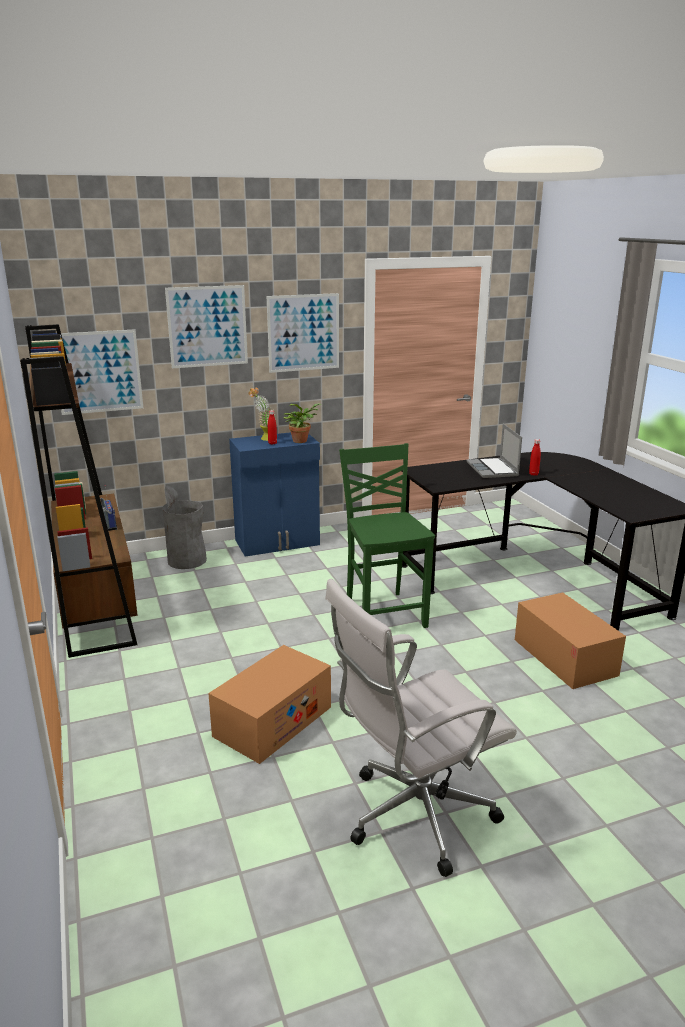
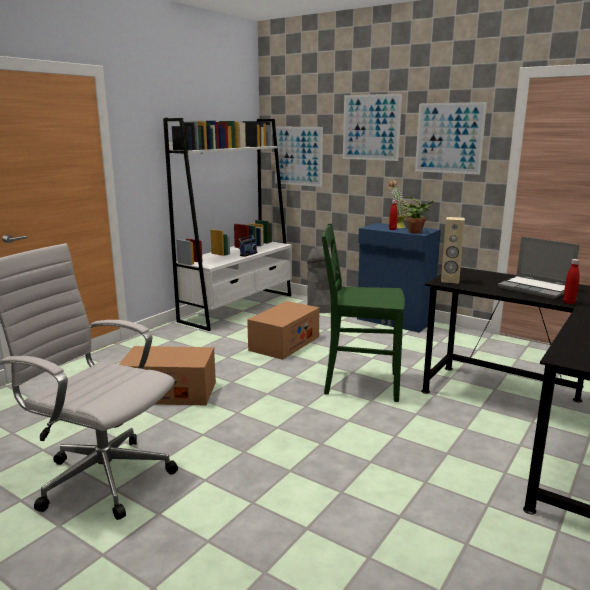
camera: 55 degrees right, 5 degrees down
brown bookcase [20,324,138,658] -> white bookcase [163,118,292,331]
green chair [339,443,435,628] -> green chair turned 120 degrees counterclockwise [321,223,405,402]
laptop [467,424,522,478] -> laptop turned 90 degrees counterclockwise [498,236,580,299]
cardboard box [515,592,626,689] -> cardboard box moved to [247,301,320,360]
none -> beige speaker [441,217,465,284]

